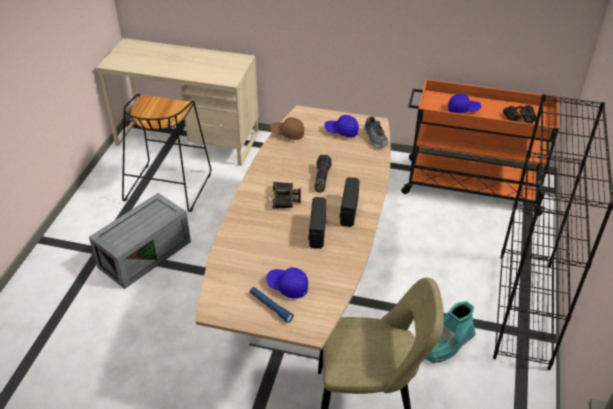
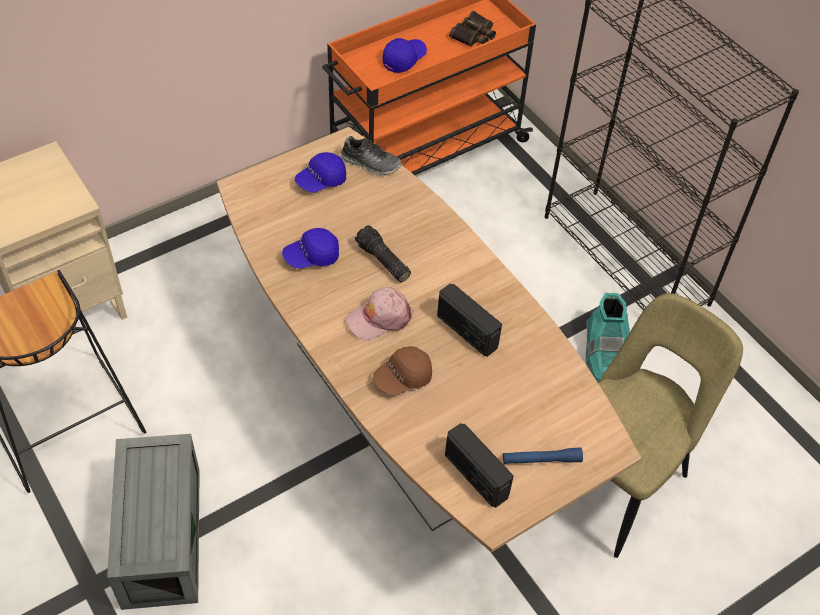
camera: 50 degrees left, 10 degrees up
blue cap [266,267,308,299] -> blue cap moved to [282,228,339,269]
brown cap [270,117,304,140] -> brown cap moved to [373,346,432,396]
binoculars [272,182,301,209] -> pink cap [346,287,413,340]
radio [339,177,360,227] -> radio moved to [445,423,514,508]

